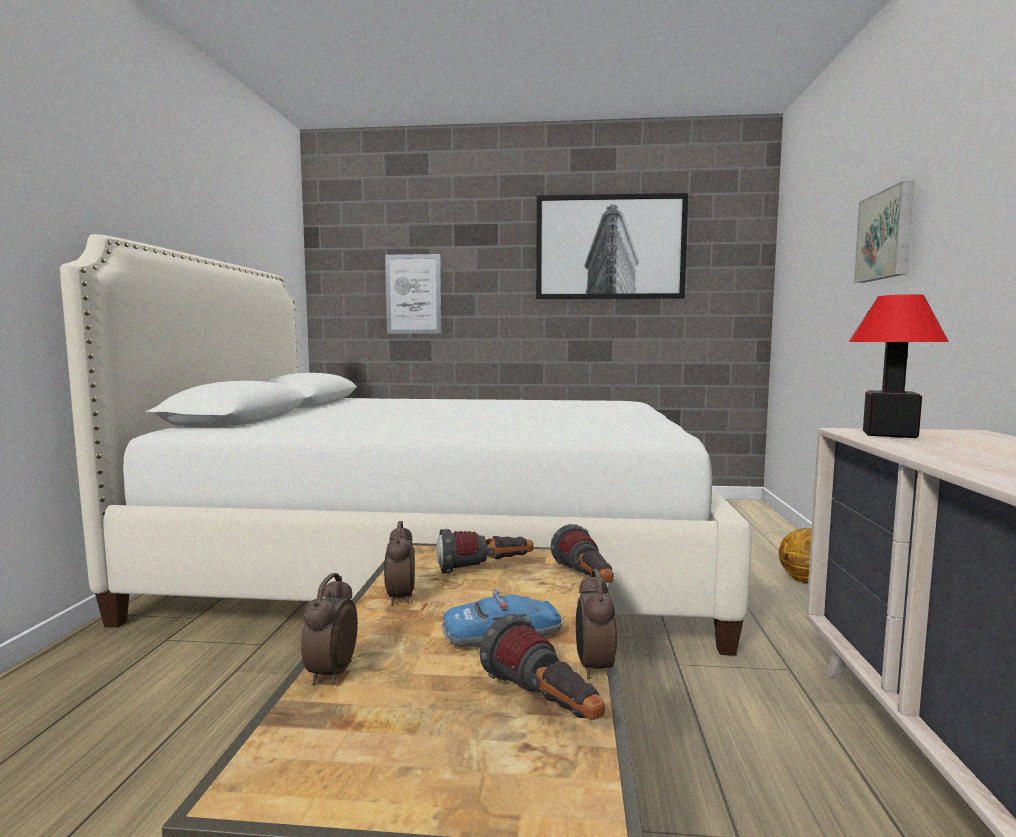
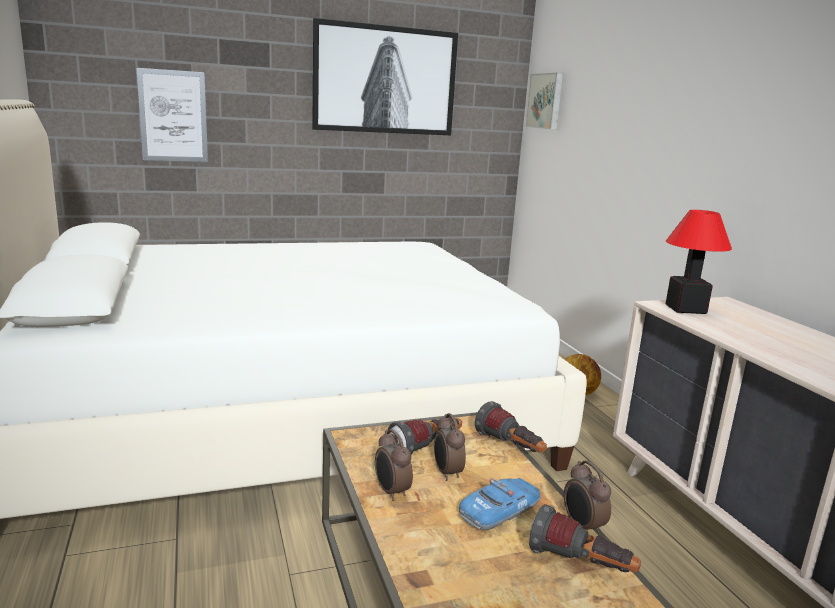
camera: 25 degrees left, 10 degrees up
alarm clock [301,573,358,685] -> alarm clock moved to [434,413,466,481]
picture [854,181,914,283] -> picture moved to [526,73,563,130]

